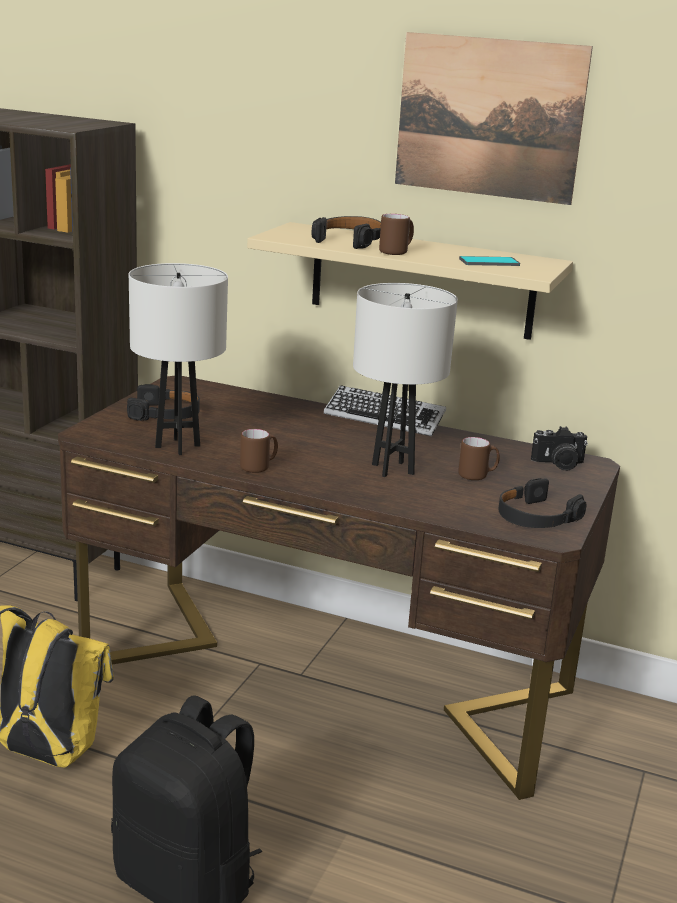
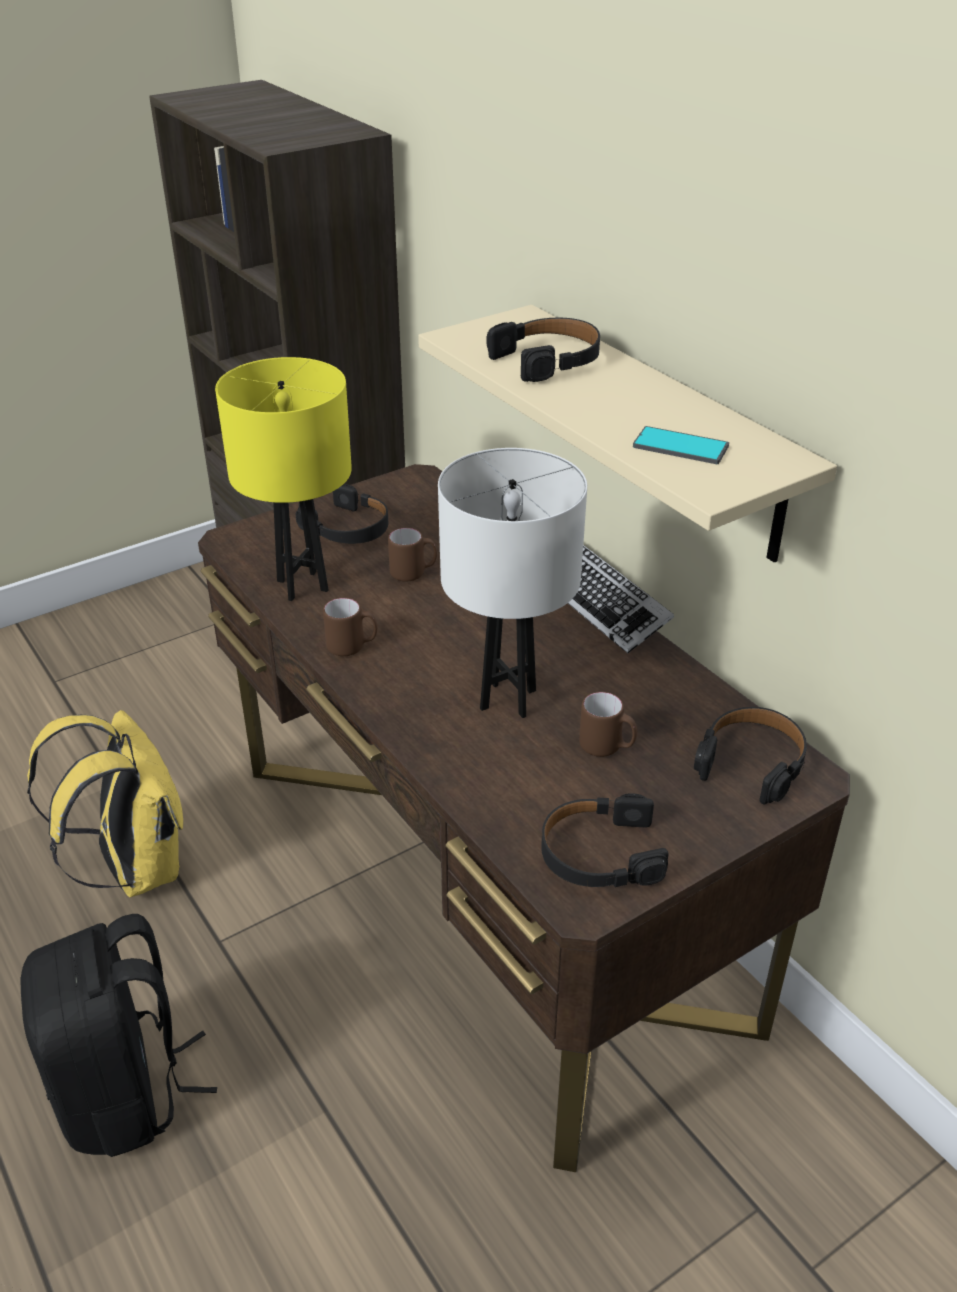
camera: 35 degrees right, 15 degrees up
white table lamp [129,263,228,455] -> yellow table lamp [215,357,352,601]
brown mug [379,214,414,255] -> brown mug moved to [388,528,437,582]
picture [395,32,593,205] -> none
camera [531,426,588,471] -> black headphones [694,707,807,805]

